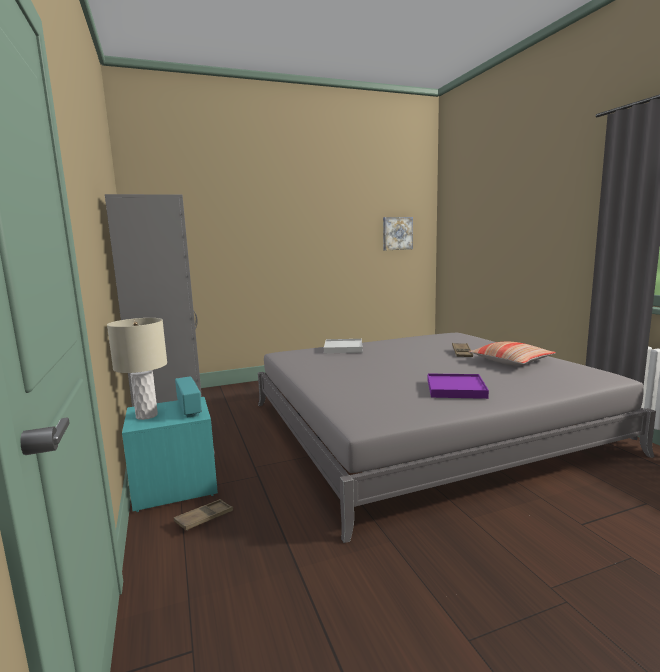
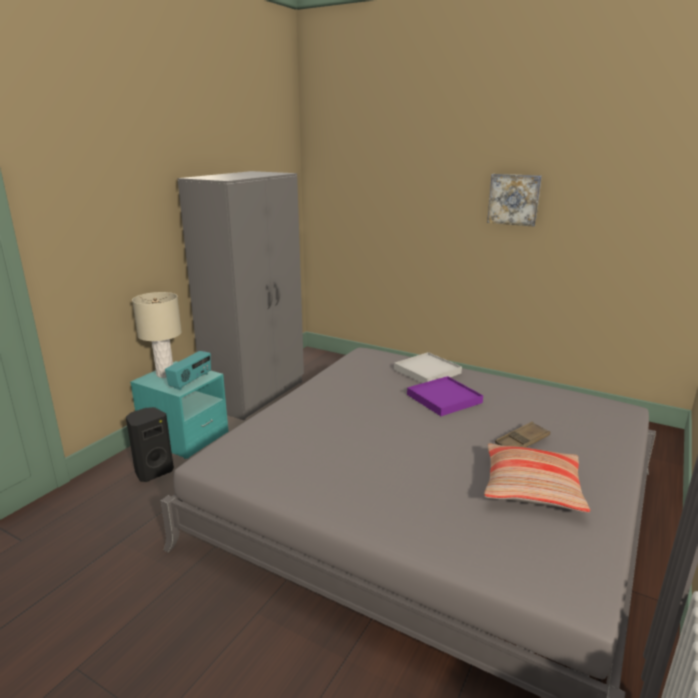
camera: 50 degrees right, 10 degrees up
brown tray [174,499,233,531] -> black speaker [126,407,174,482]
picture [383,217,413,250] -> picture moved to [487,174,542,227]
purple tray [428,374,489,399] -> purple tray moved to [407,376,483,416]

